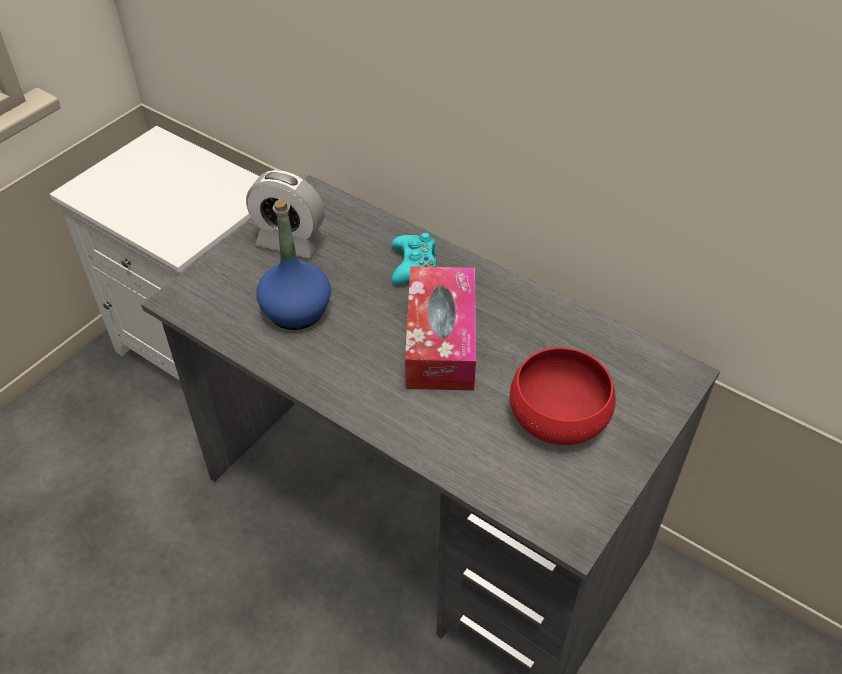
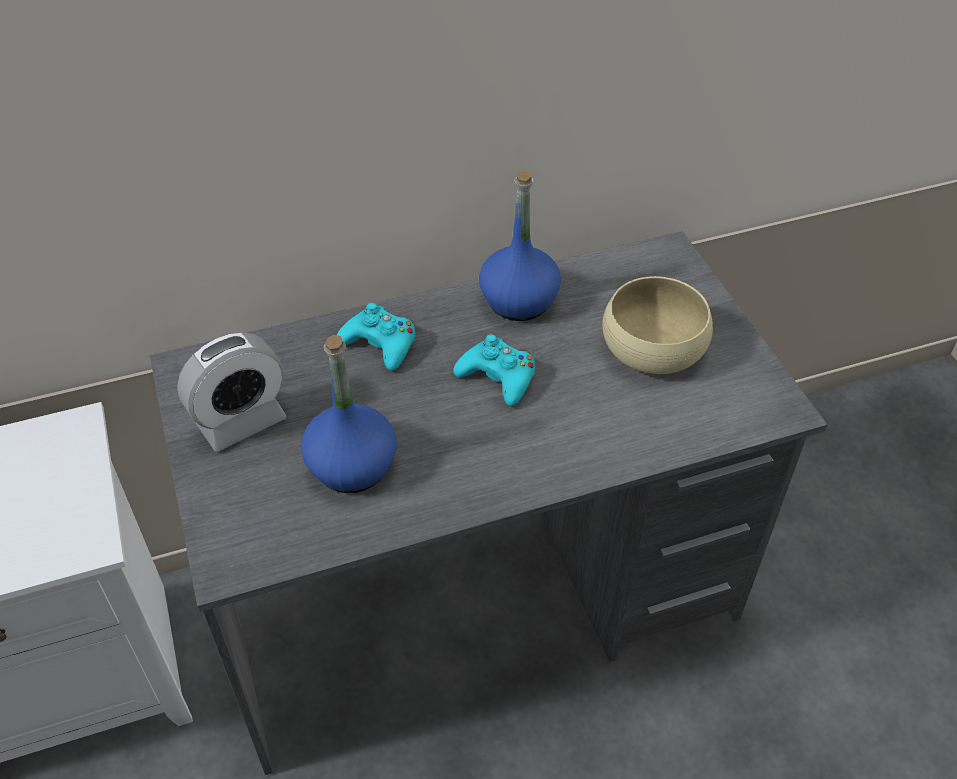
camera: 55 degrees left, 0 degrees up
tissue box [405,266,476,391] -> turquoise game controller [453,334,535,406]
red bowl [510,347,616,445] -> beige bowl [602,276,713,374]
none -> blue bottle [479,170,561,321]

